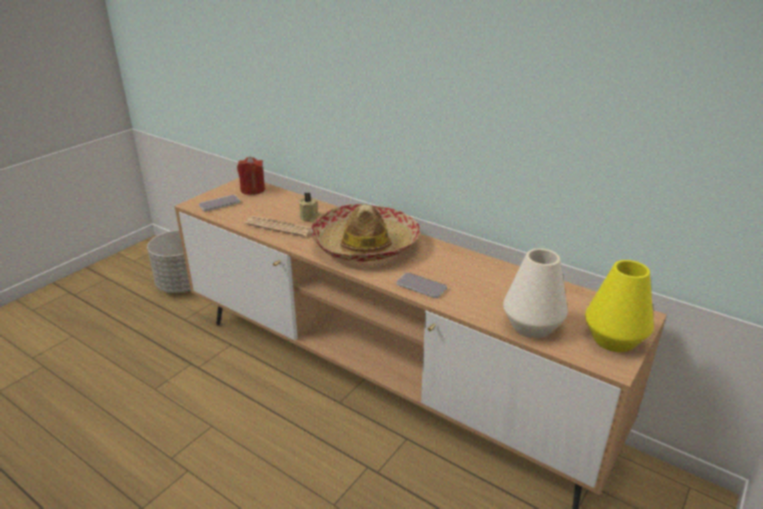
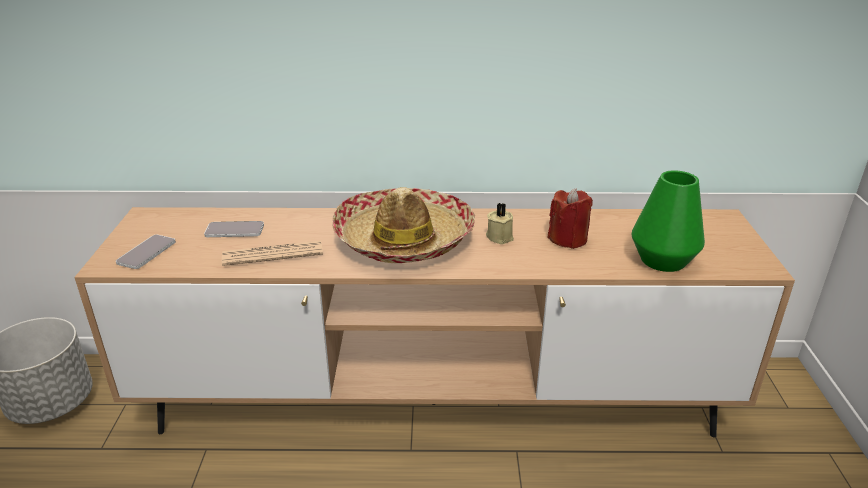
camera: 35 degrees left, 0 degrees up
red candle [237,156,265,195] -> red candle moved to [548,188,593,249]
beige candle [299,193,320,221] -> beige candle moved to [486,203,514,244]
phone [396,273,447,298] -> phone moved to [204,221,264,237]
white vase [503,248,568,338] -> green vase [632,170,705,272]
yellow vase [585,260,654,352] -> none

